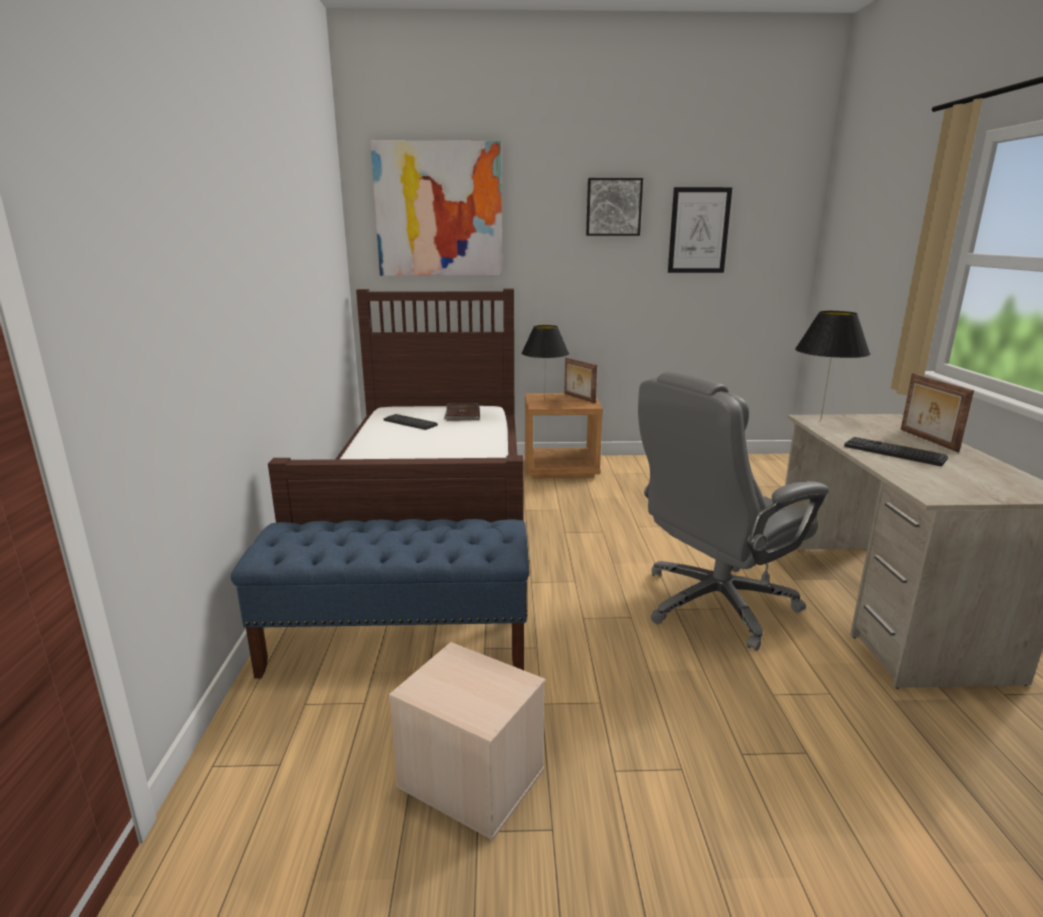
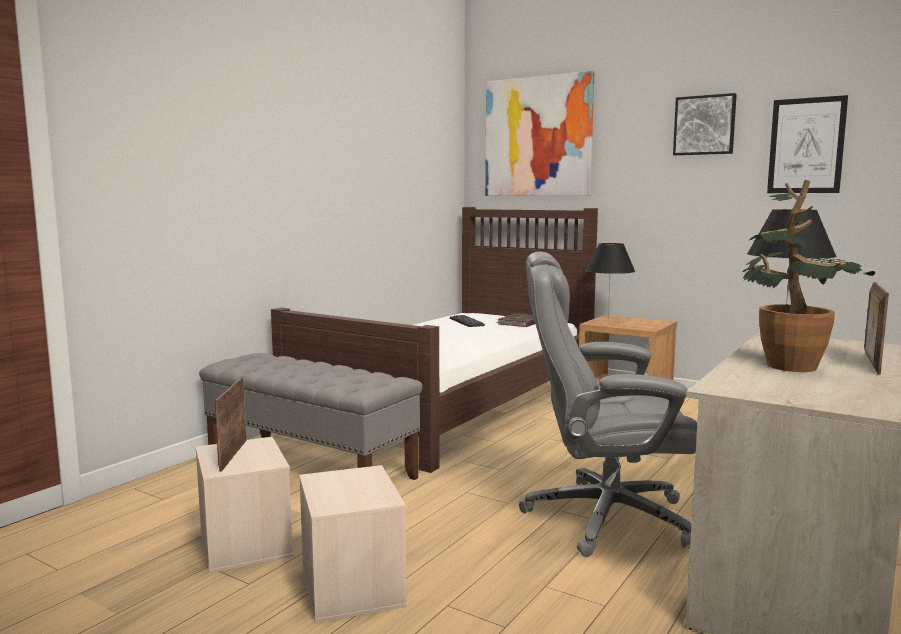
camera: 35 degrees right, 10 degrees down
blue bench [231,519,529,679] -> grey bench [199,353,422,480]
picture frame [564,358,597,403] -> picture frame moved to [215,377,246,472]
keyboard [844,437,948,466] -> potted plant [742,180,875,372]
none -> beige storage box [299,465,407,623]

